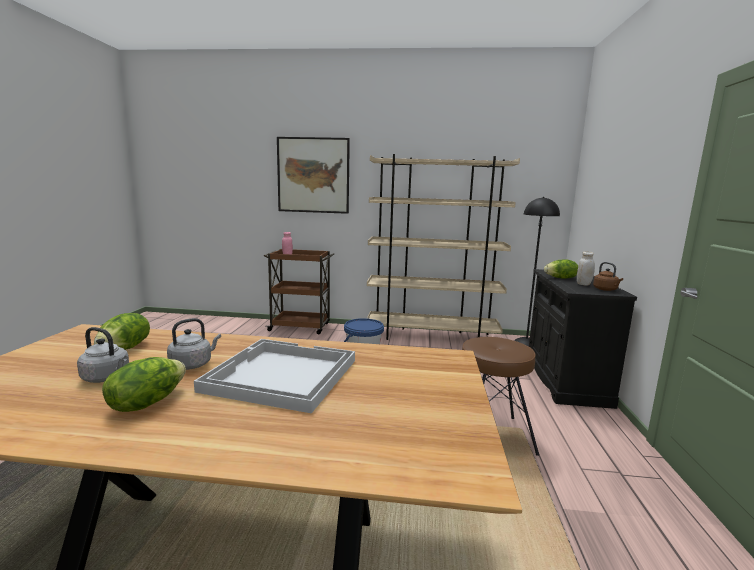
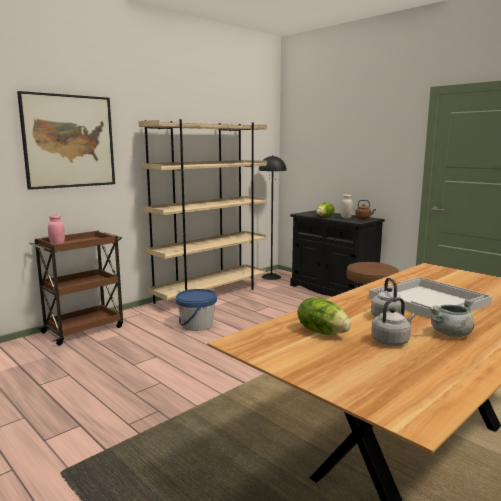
camera: 50 degrees left, 0 degrees up
lettuce [102,357,186,412] -> grey cooking pot [429,299,474,337]

